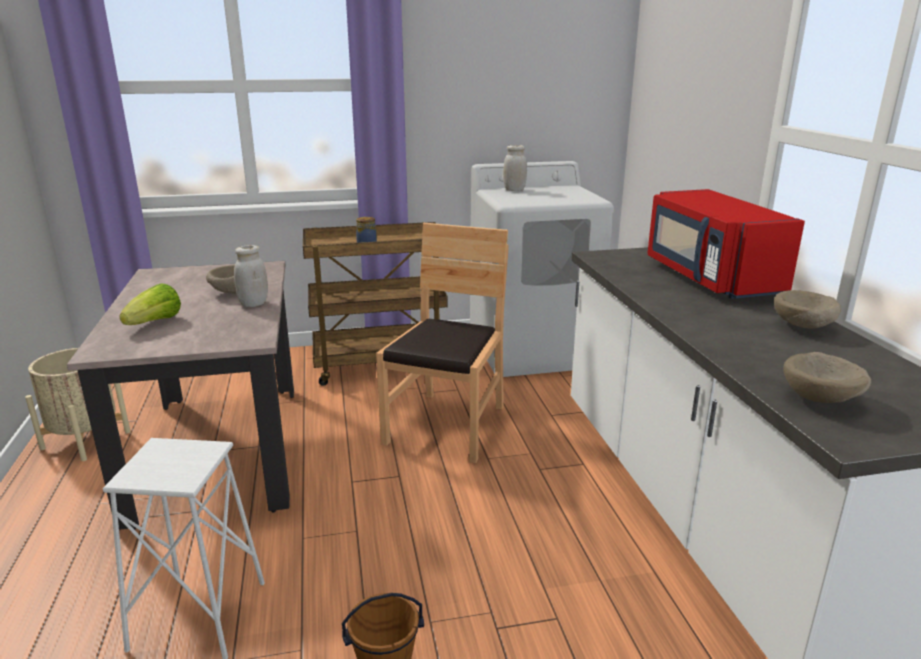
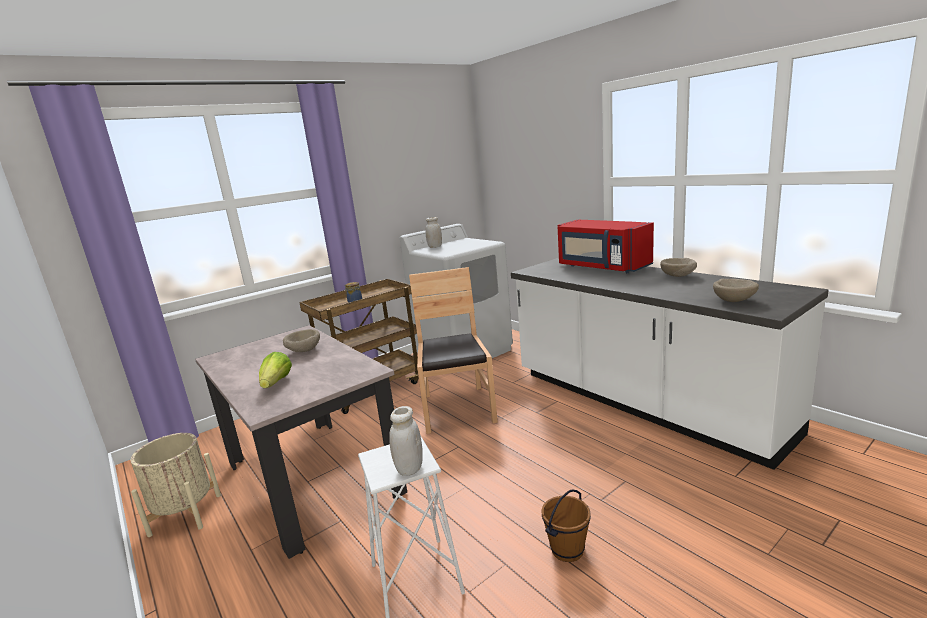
camera: 25 degrees left, 5 degrees down
white jar [234,245,268,307] -> white jar moved to [389,406,423,476]

